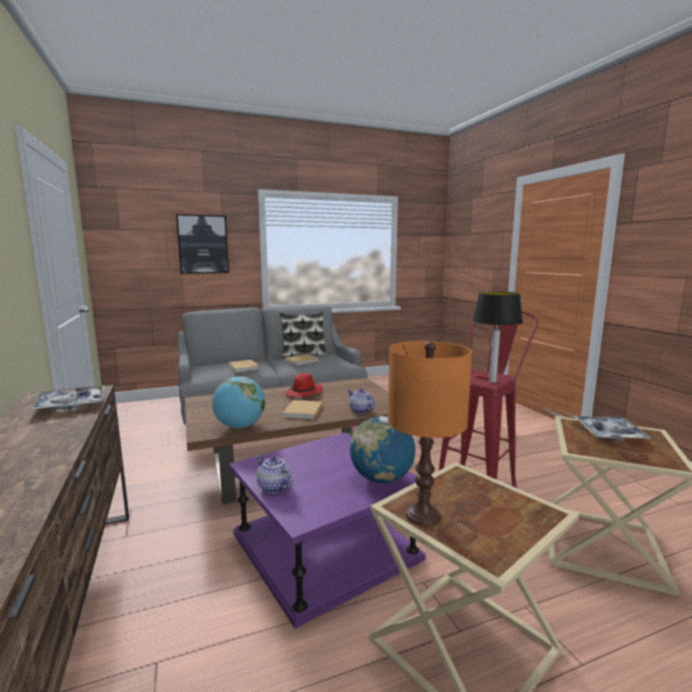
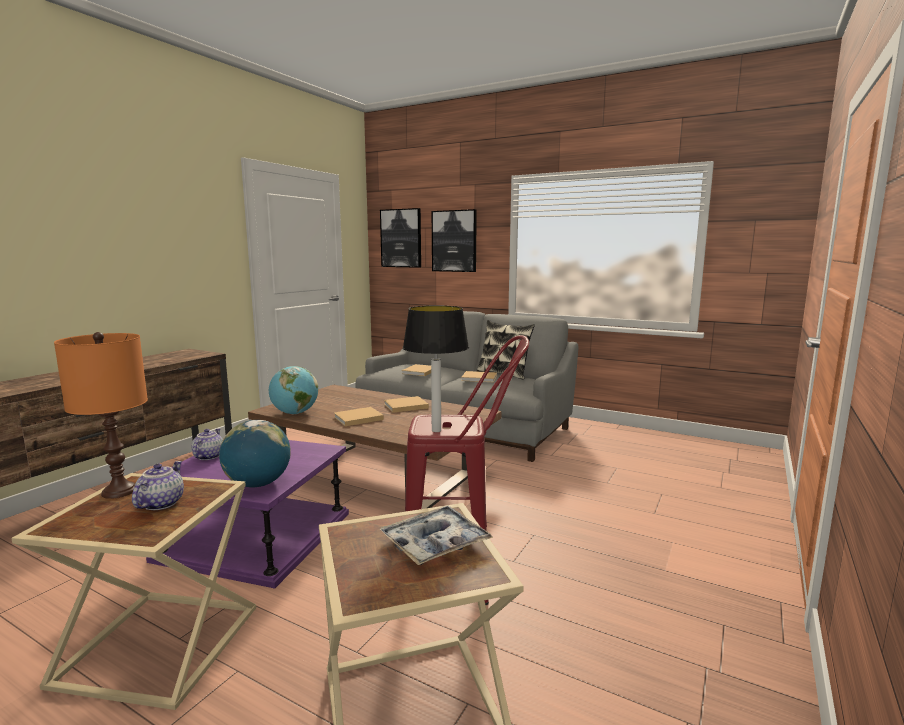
camera: 50 degrees right, 0 degrees up
tray [30,385,105,410] -> none
red hat [284,373,323,397] -> beige book [384,396,429,413]
teapot [347,388,376,414] -> teapot moved to [132,461,184,510]
none -> picture [380,208,421,268]

